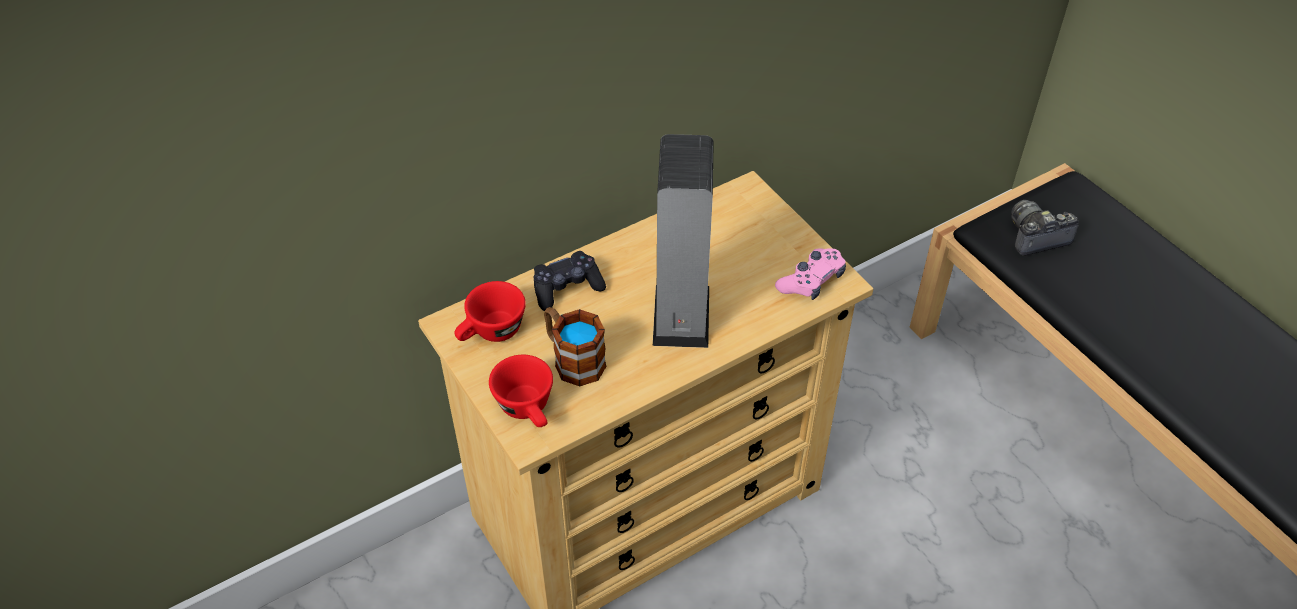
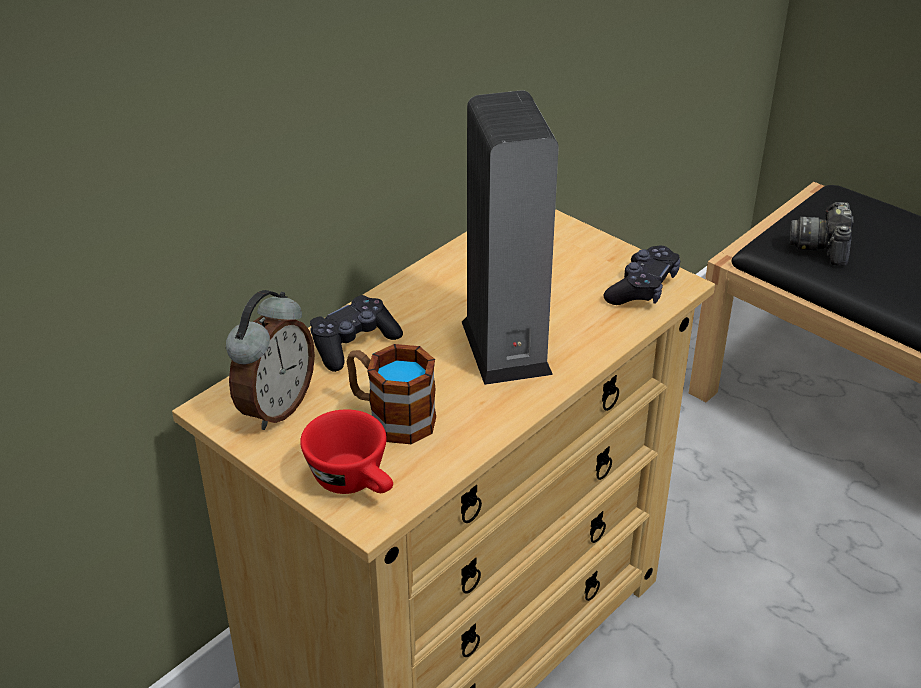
camera: 15 degrees left, 10 degrees down
red cup [454,281,526,342] -> alarm clock [226,290,315,430]
pink game controller [775,248,846,300] -> black game controller [604,246,680,305]
camera [1011,200,1079,256] -> camera turned 45 degrees counterclockwise [789,202,854,266]

